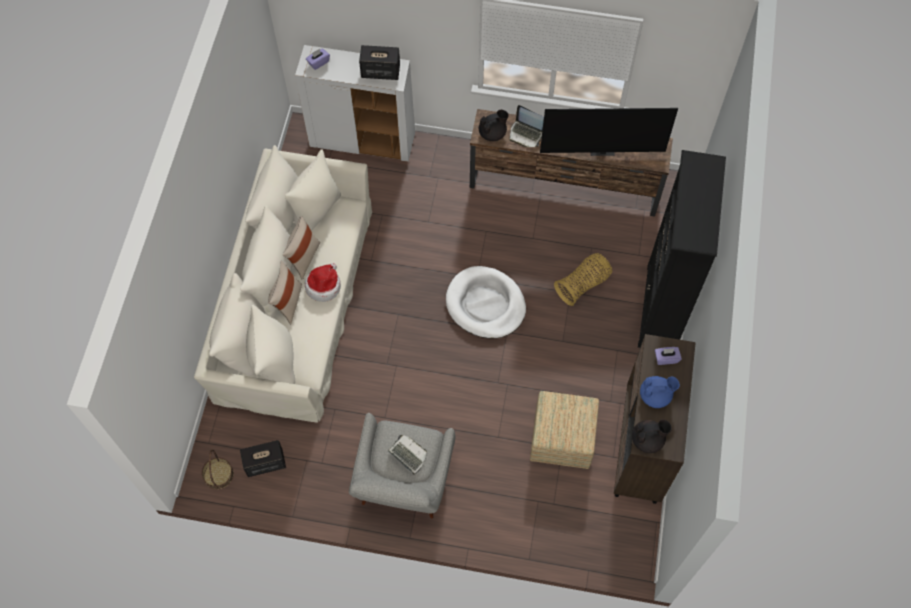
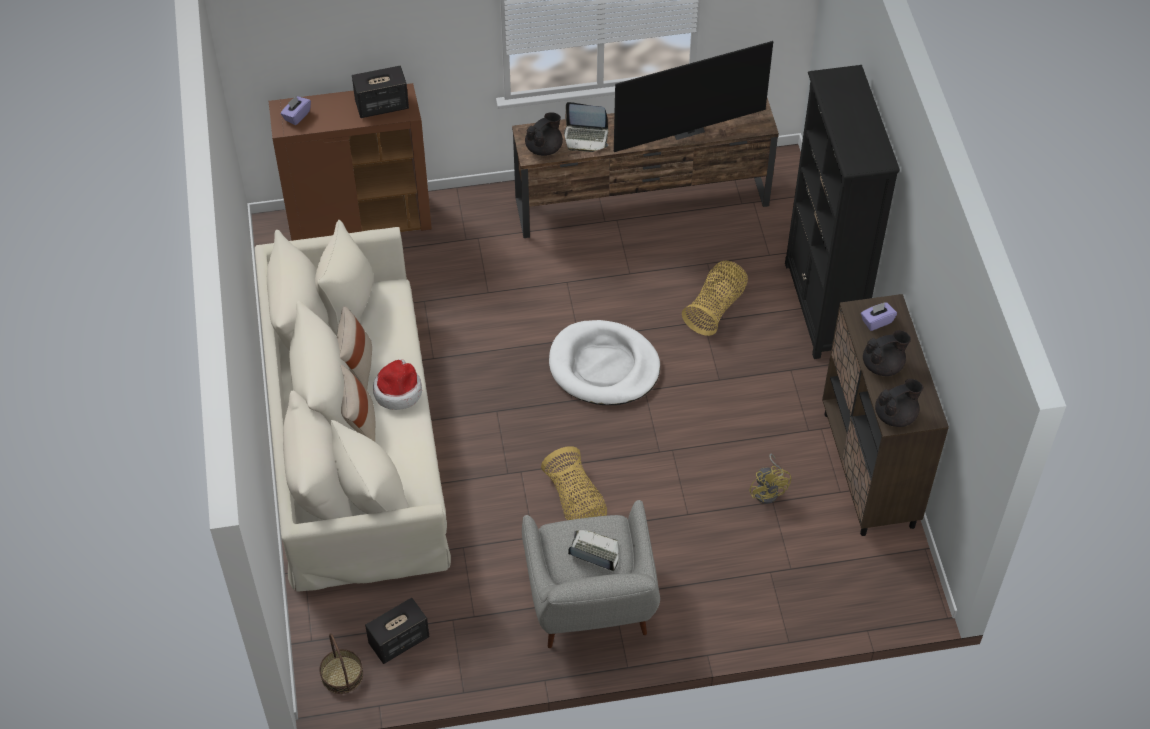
camera: 20 degrees left, 10 degrees down
white cabinet [295,45,415,162] -> brown cabinet [269,83,432,241]
ottoman [530,391,599,469] -> yellow fan [749,454,791,504]
blue teapot [640,376,680,408] -> black teapot [863,330,911,376]
none -> basket [541,446,607,520]

